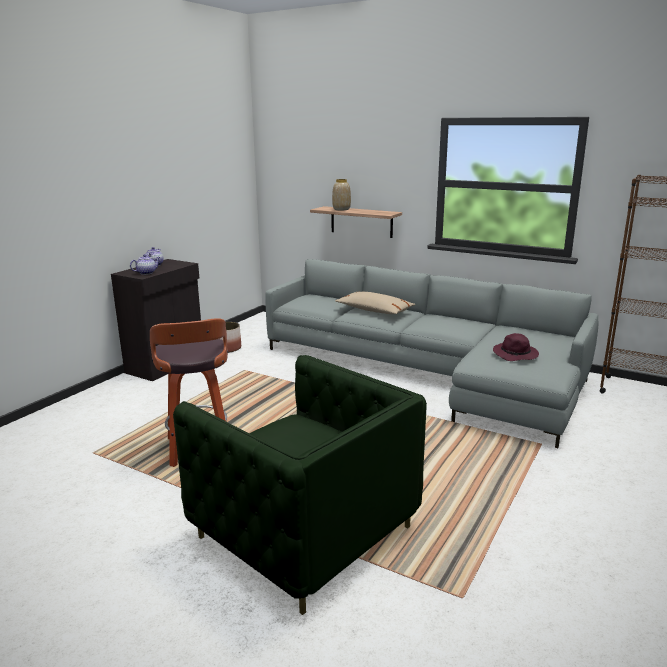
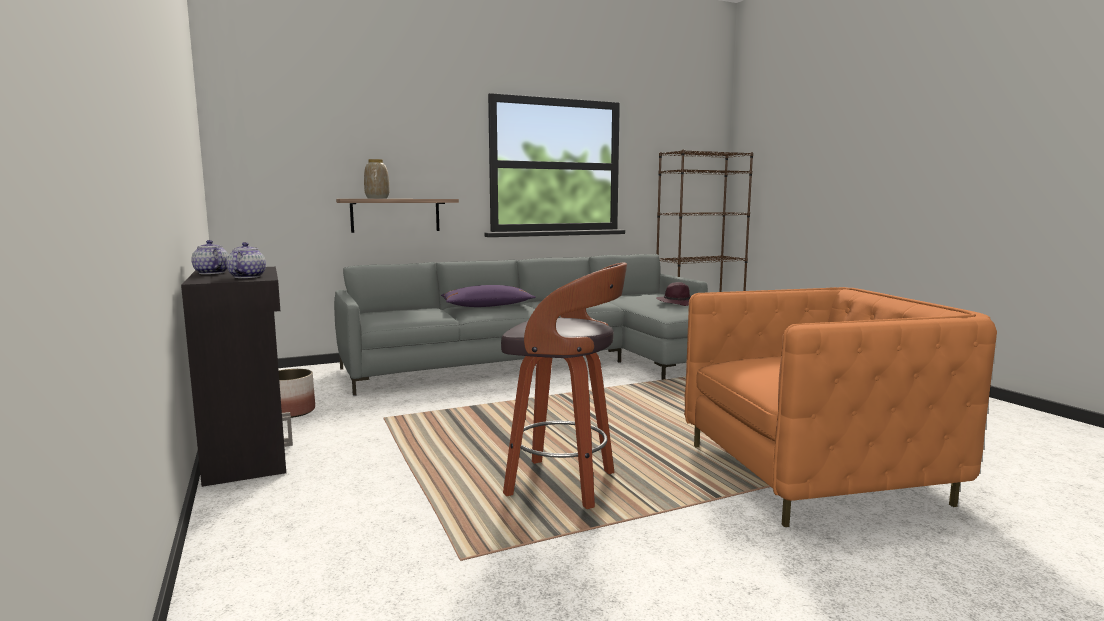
camera: 55 degrees left, 10 degrees down
green armchair [173,355,427,615] -> orange armchair [684,287,997,527]
beige pillow [335,292,415,314] -> purple pillow [441,285,536,307]

